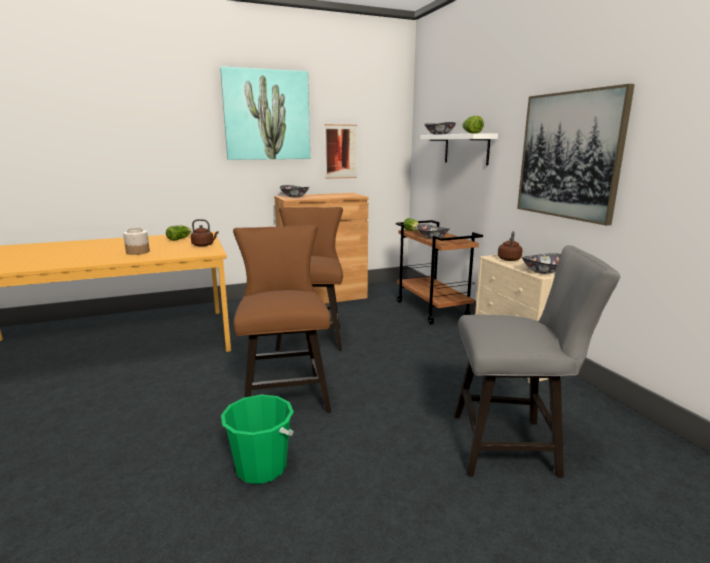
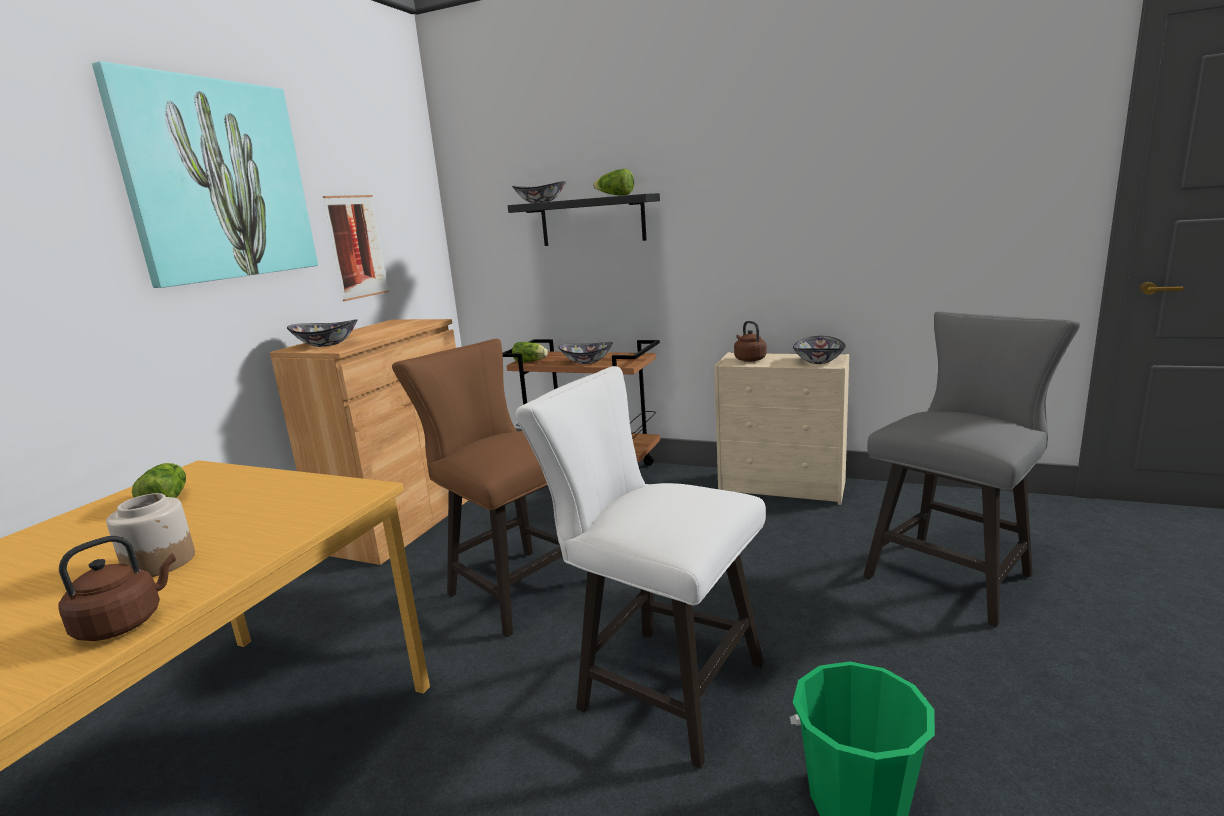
camera: 45 degrees left, 0 degrees up
brown kettle [191,219,219,247] -> brown kettle moved to [59,536,176,641]
brown chair [233,225,331,413] -> white chair [515,366,766,769]
white shelf [420,133,498,166] -> black shelf [508,193,660,246]
picture [517,84,635,226] -> none

